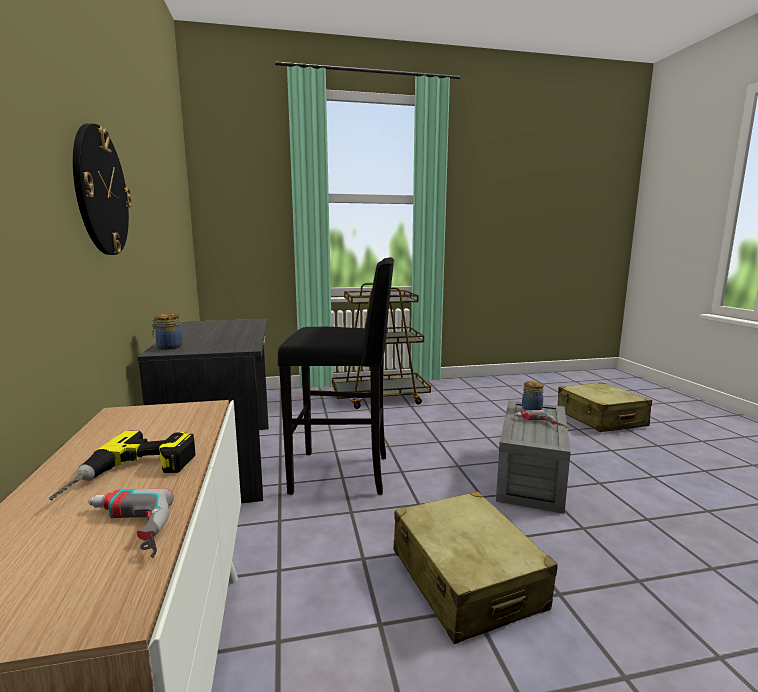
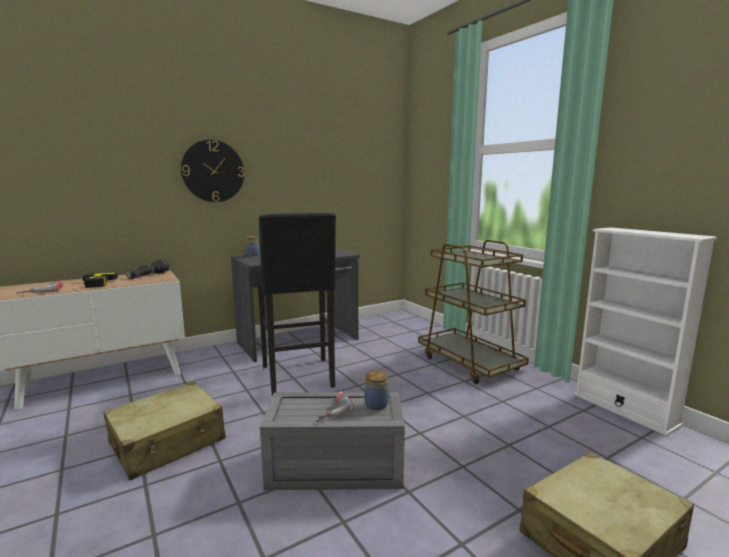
camera: 70 degrees right, 0 degrees up
none -> flashlight [126,259,169,279]
none -> white bookcase [574,227,717,436]

